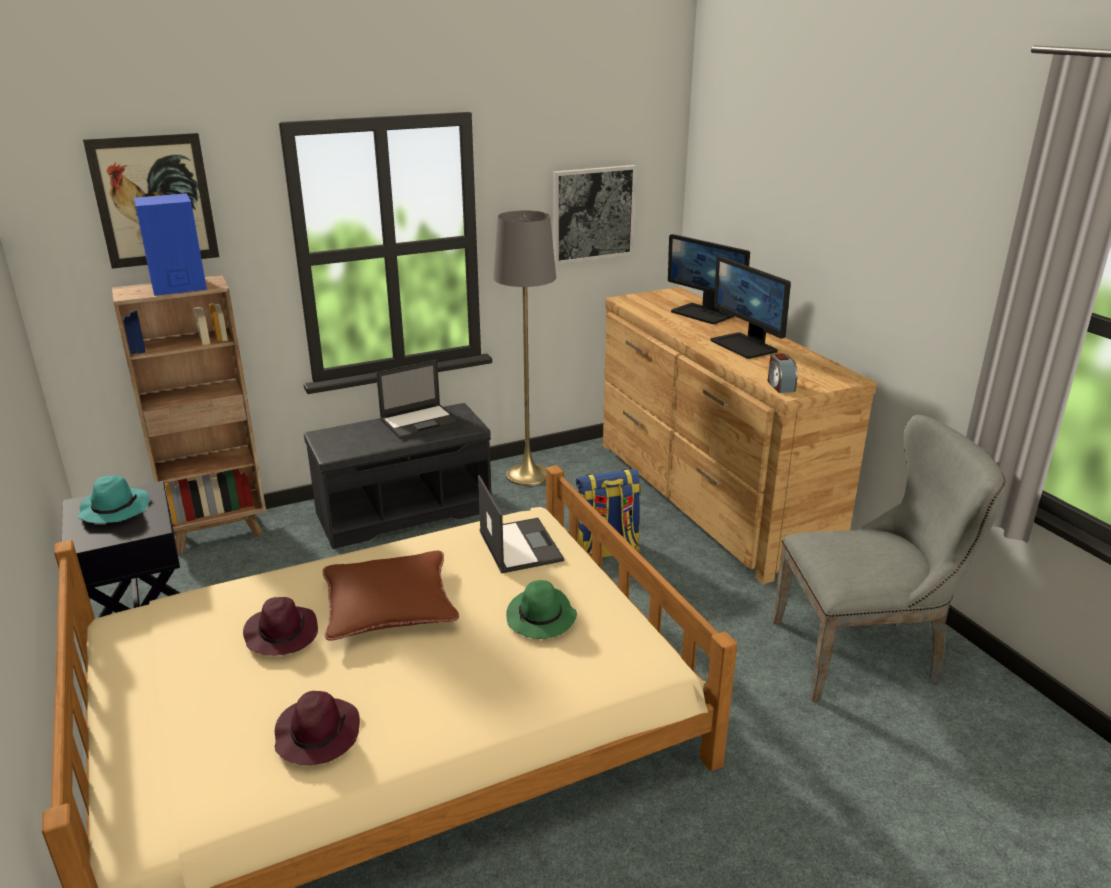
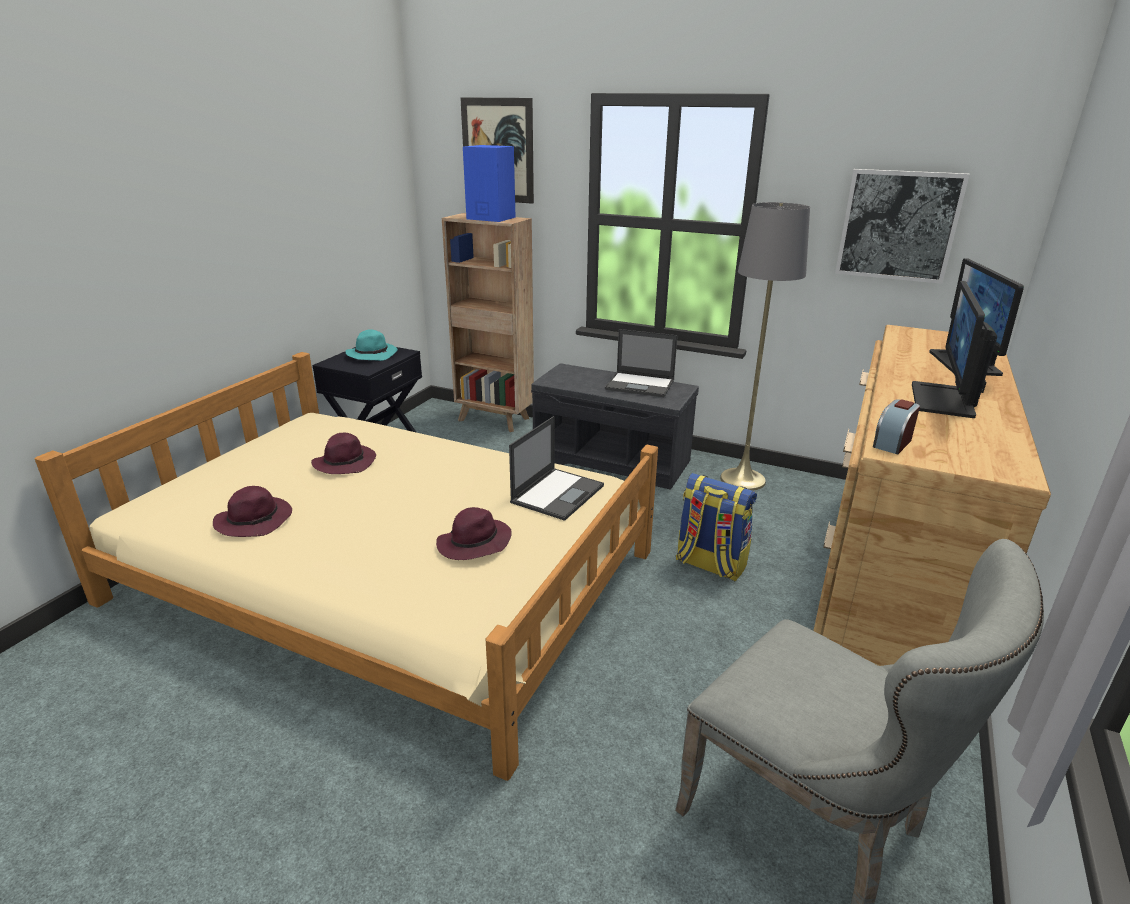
camera: 50 degrees right, 0 degrees up
brown pillow [322,551,459,641] -> none
green hat [506,580,577,639] -> purple hat [436,507,512,560]

